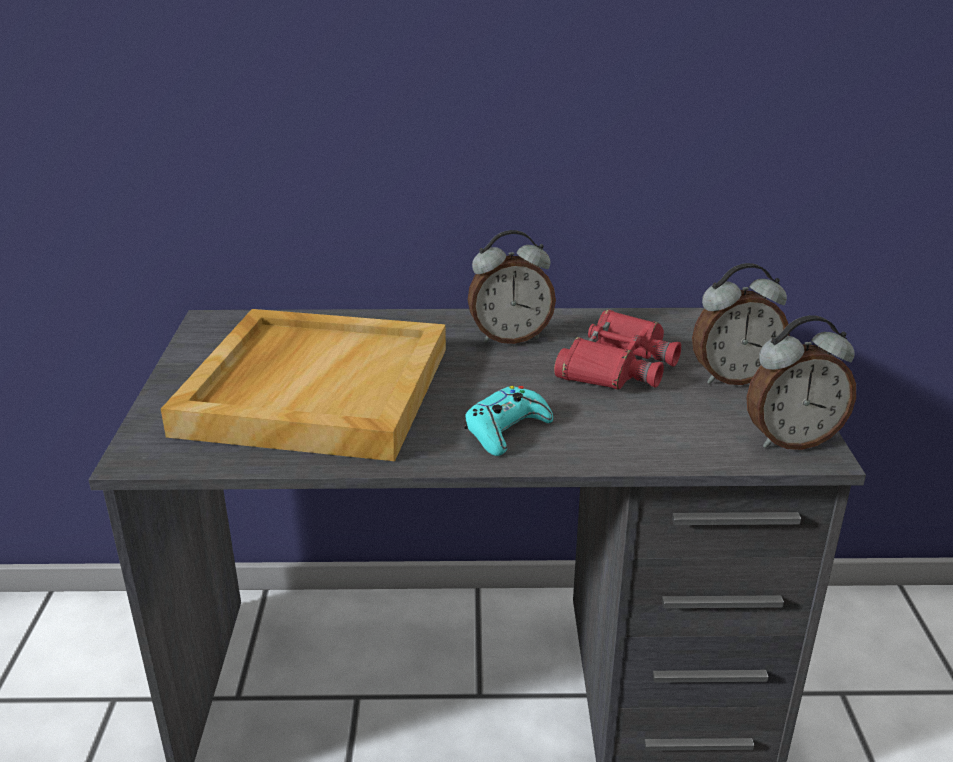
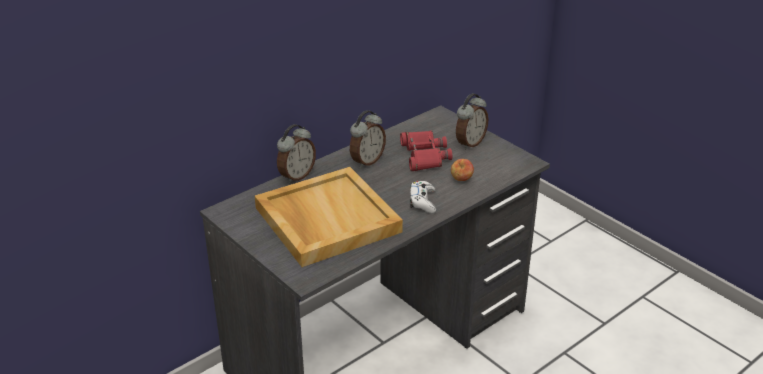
camera: 40 degrees left, 5 degrees up
turquoise game controller [464,386,553,456] -> white game controller [410,181,437,213]
alarm clock [746,315,856,450] -> alarm clock moved to [277,124,316,183]
none -> apple [451,159,474,181]

